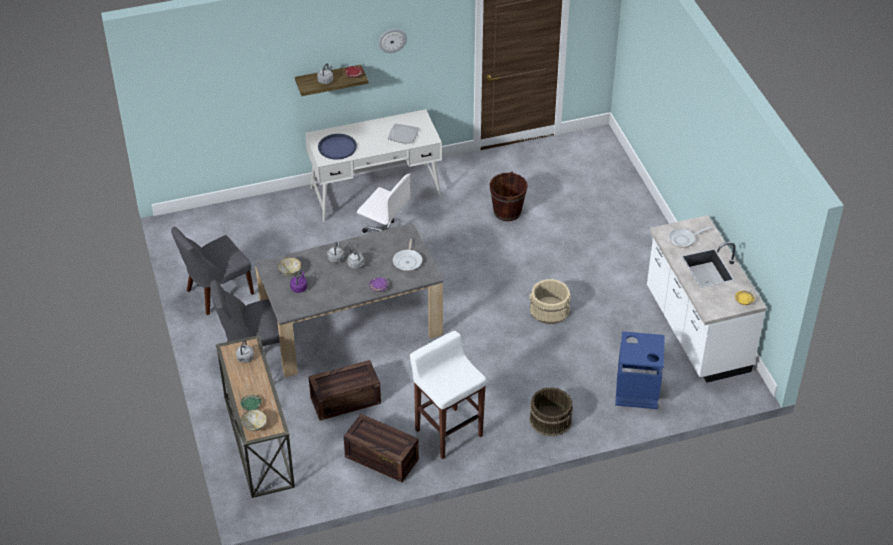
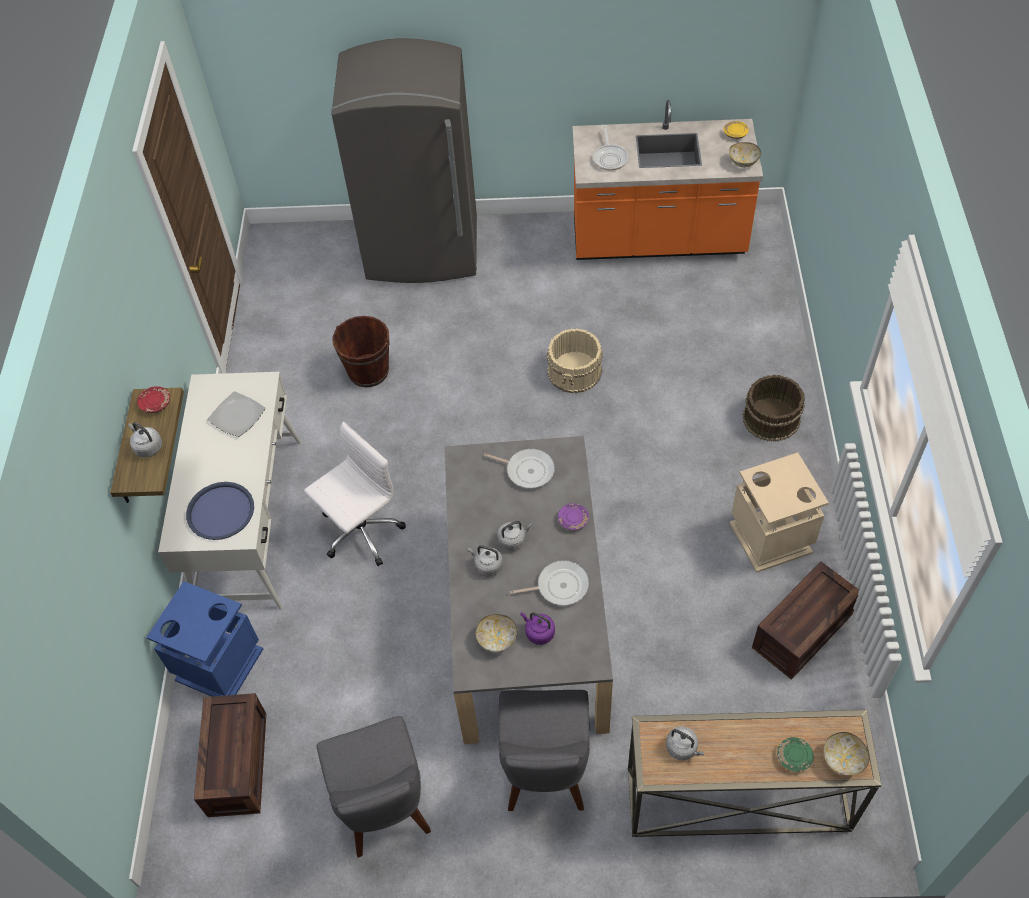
camera: 70 degrees left, 10 degrees up
crate [309,360,381,420] -> crate moved to [194,693,266,817]
wall clock [379,29,407,53] -> none
white stool [410,331,486,459] -> beige trash can [729,452,829,573]
blue trash can [615,331,665,409] -> blue trash can moved to [146,581,263,697]
white counter [647,215,767,383] -> orange counter [572,100,763,260]
none -> grey fridge [332,38,477,283]
none -> frying pan [510,560,589,606]
none -> bowl [729,142,761,167]

